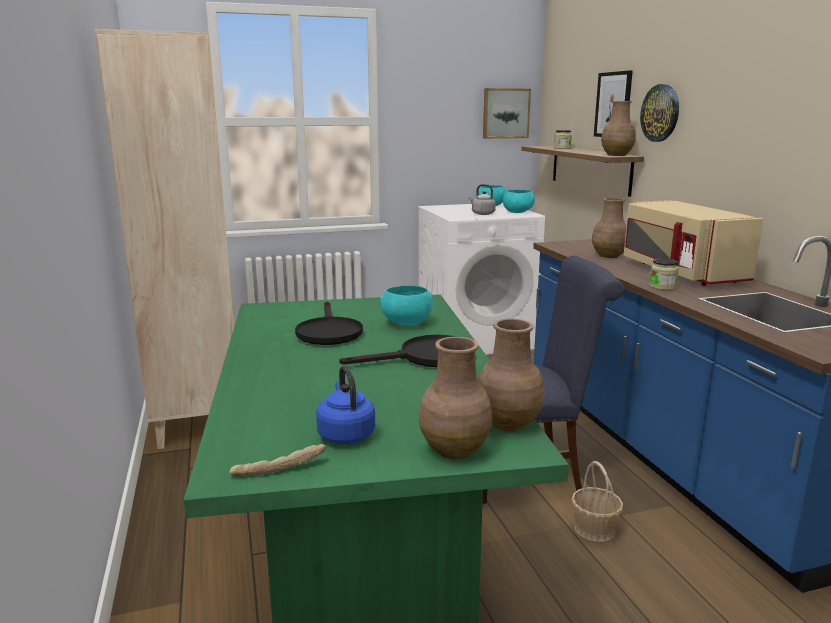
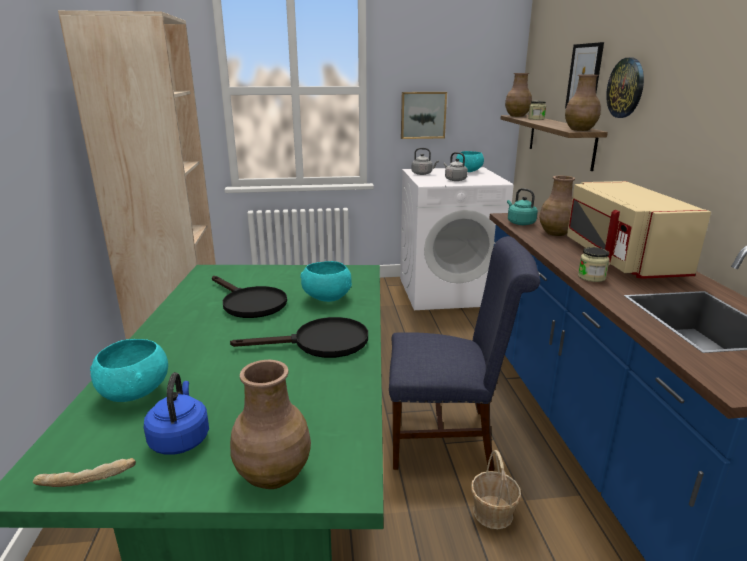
camera: 10 degrees right, 5 degrees up
black frying pan [295,302,363,345] -> black frying pan turned 45 degrees counterclockwise [212,276,287,318]
brown vase [478,319,544,431] -> brown vase moved to [505,73,532,117]
picture [483,88,531,139] -> picture moved to [401,92,447,139]
turquoise bowl [503,190,535,213] -> turquoise bowl moved to [90,339,168,402]
none -> grey kettle [411,148,439,175]
none -> turquoise kettle [507,188,538,225]

